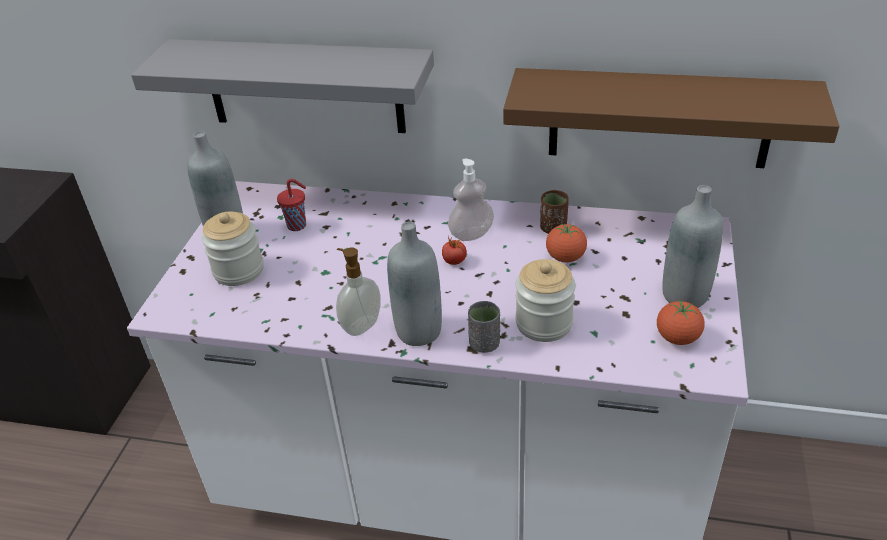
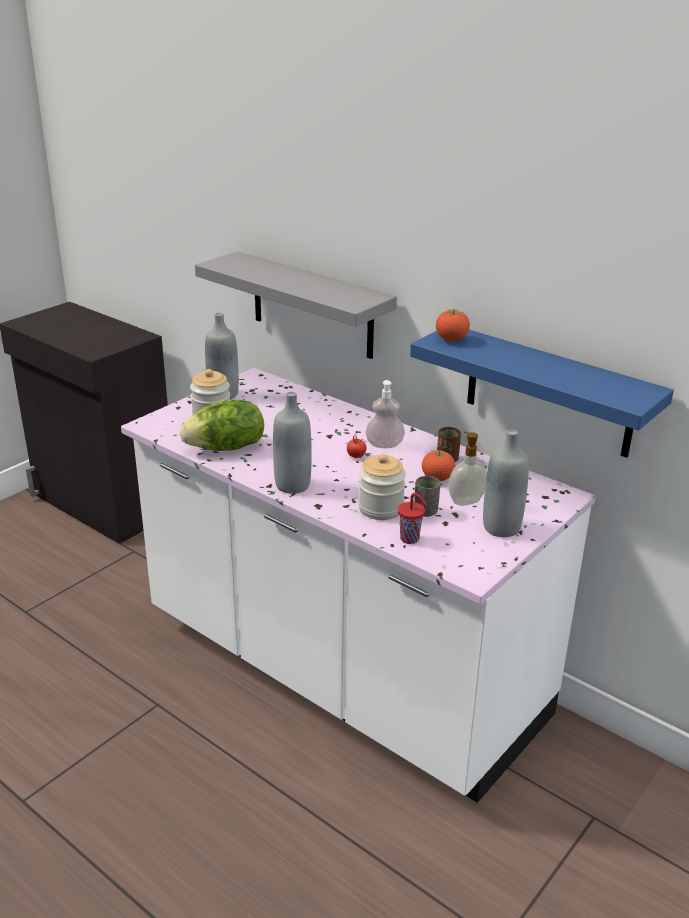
camera: 25 degrees right, 10 degrees down
red cup [277,179,306,231] -> red cup moved to [398,493,427,544]
soap dispenser [336,248,381,336] -> soap dispenser moved to [449,431,487,506]
grey cup [468,301,500,353] -> grey cup moved to [414,476,440,517]
brown shelf [503,68,839,168] -> blue shelf [410,330,674,458]
tomato [657,300,705,345] -> tomato moved to [436,309,470,341]
none -> lettuce [179,400,264,451]

